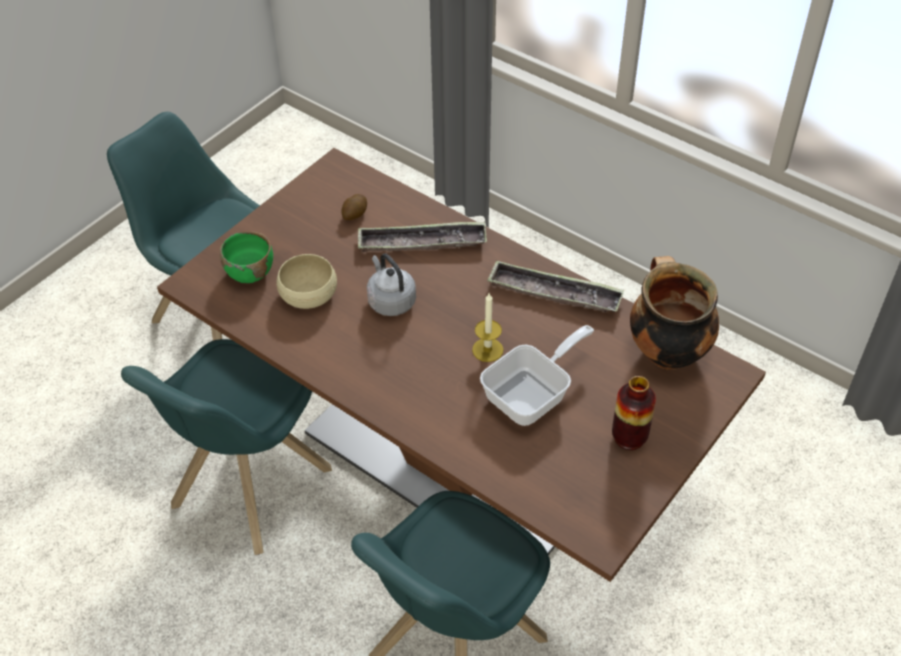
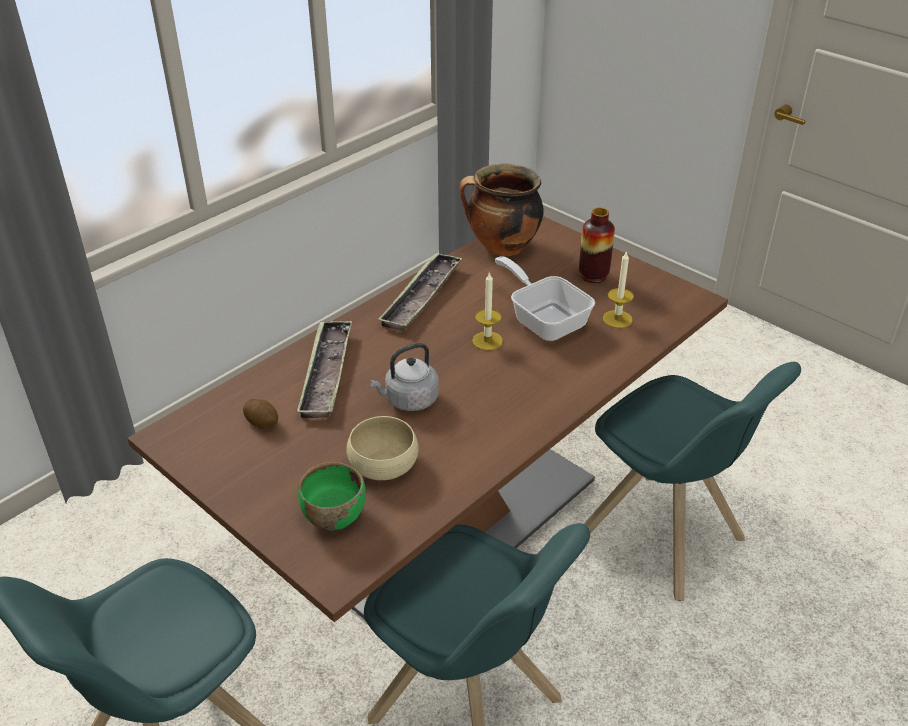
camera: 85 degrees left, 10 degrees down
none -> candle [603,251,634,328]

